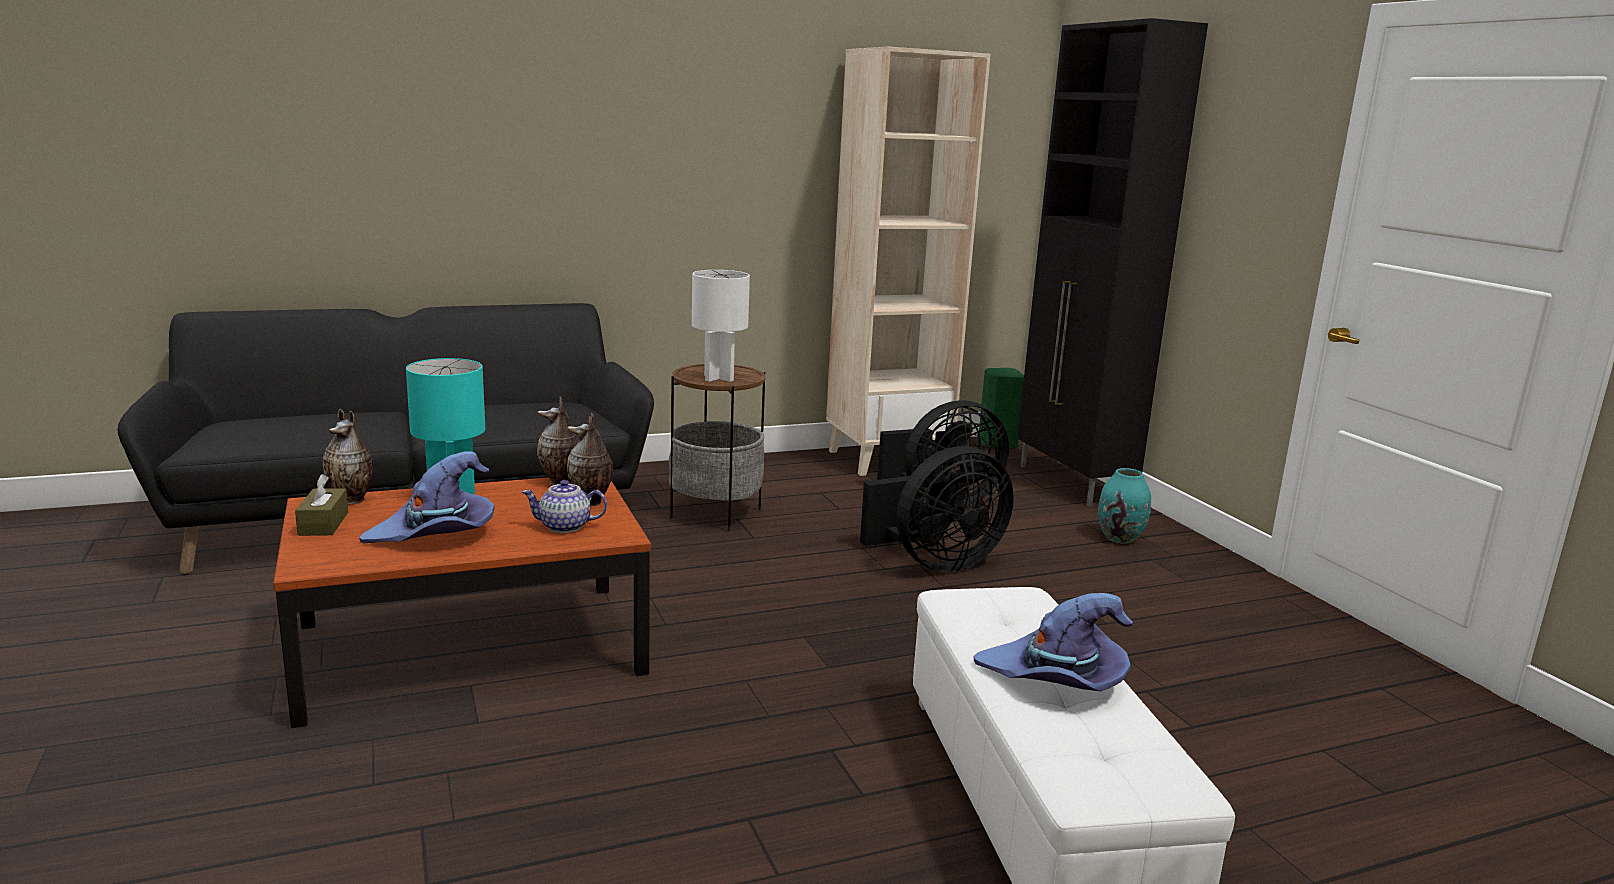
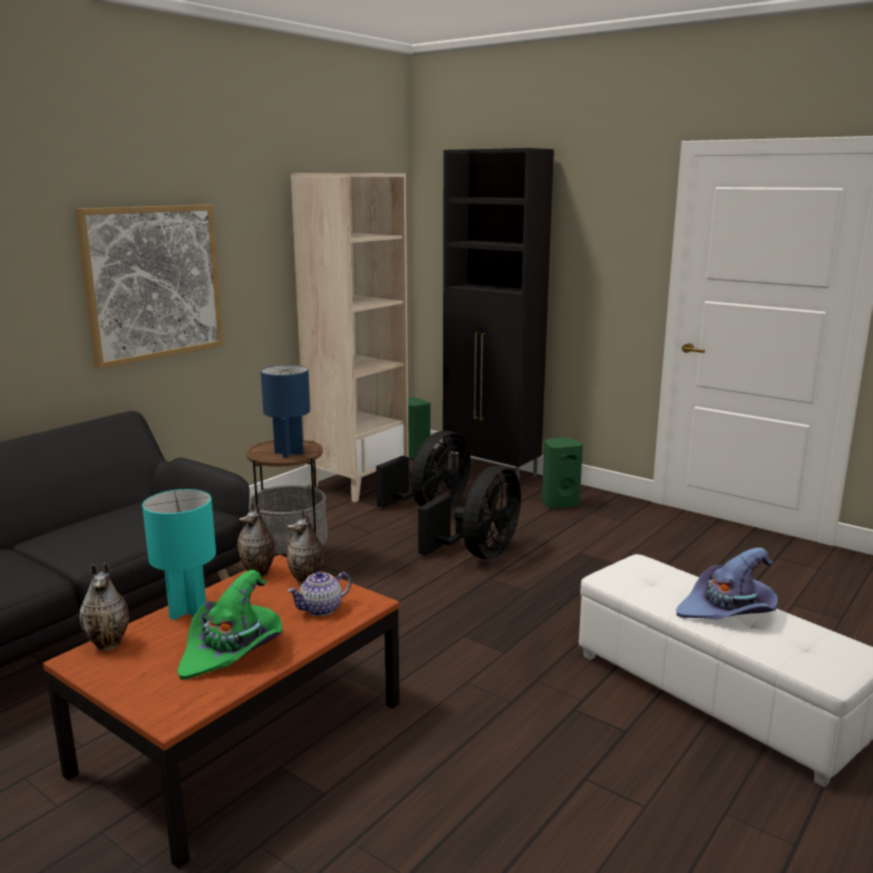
camera: 30 degrees left, 0 degrees up
brown tissue box [295,474,348,536] -> none
purple hat [359,452,494,543] -> green hat [177,570,283,679]
white table lamp [692,270,750,382] -> blue table lamp [261,365,310,458]
turquoise vase [1098,468,1151,544] -> green speaker [542,437,583,509]
none -> picture [75,205,223,369]

